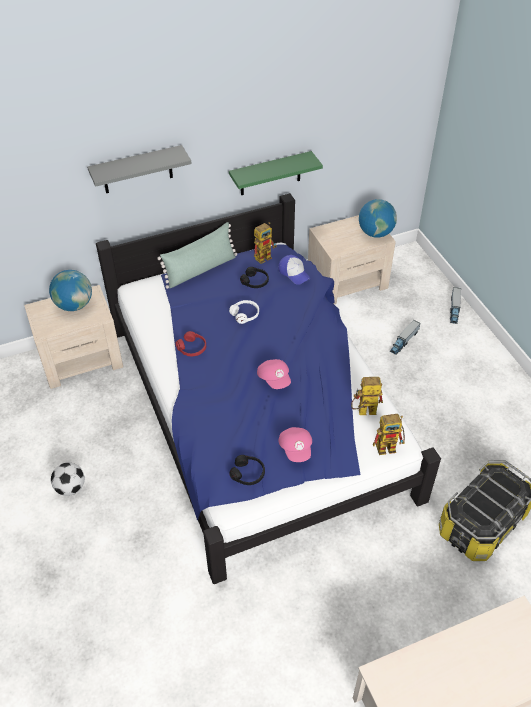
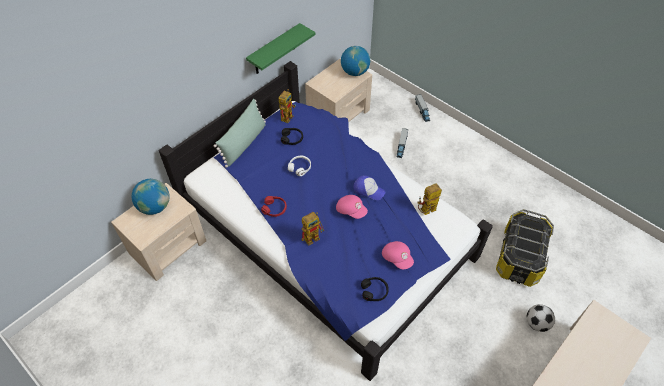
camera: 25 degrees left, 5 degrees up
football [51,462,85,496] -> football moved to [527,304,555,332]
grey shelf [87,145,191,193] -> none
cap [278,255,310,285] -> cap moved to [353,175,386,200]
toy robot [373,414,405,455] -> toy robot moved to [302,212,324,245]

